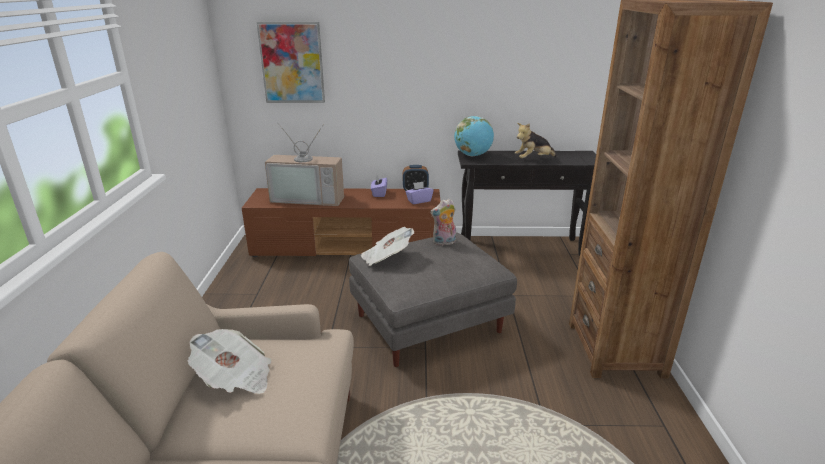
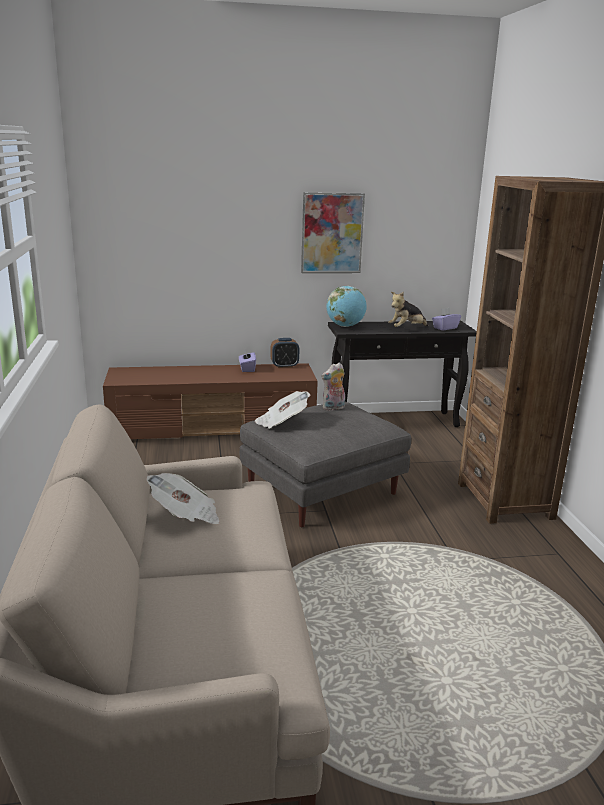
camera: 10 degrees left, 5 degrees down
picture [257,22,325,103] -> picture moved to [301,192,365,273]
television [265,123,344,206] -> none
purple tissue box [405,182,434,204] -> purple tissue box moved to [432,308,461,331]

